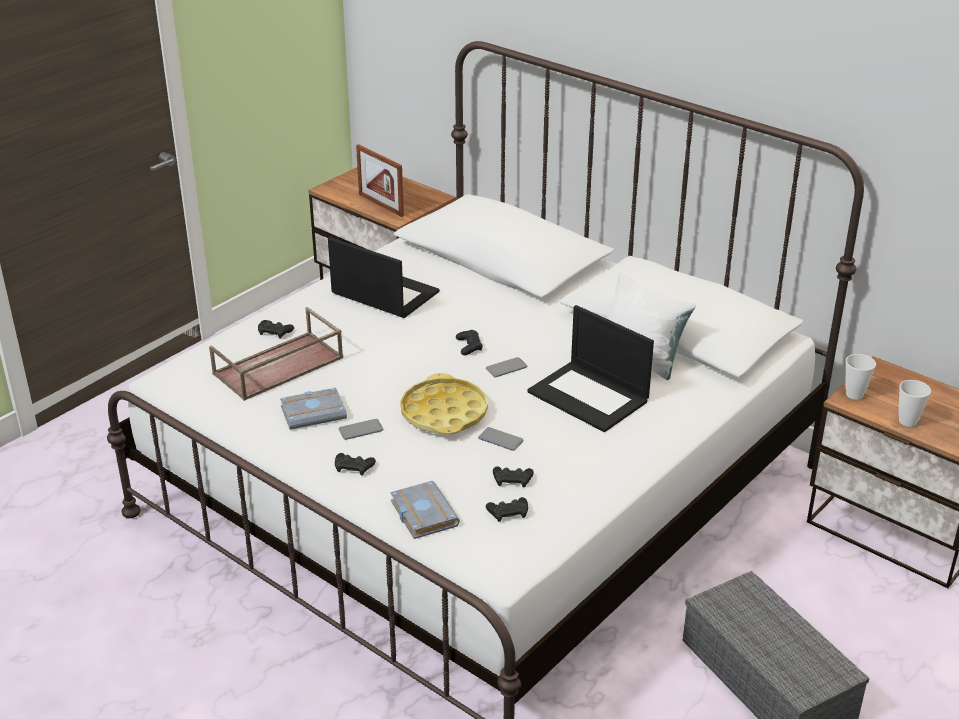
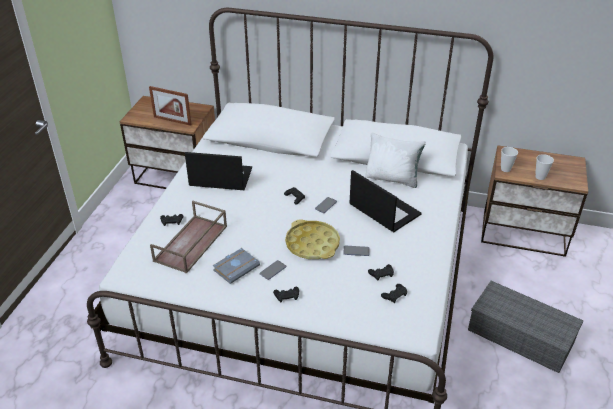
camera: 25 degrees left, 5 degrees up
grey book [390,481,460,539] -> none
laptop [527,305,654,432] -> laptop turned 150 degrees counterclockwise [349,170,422,232]

